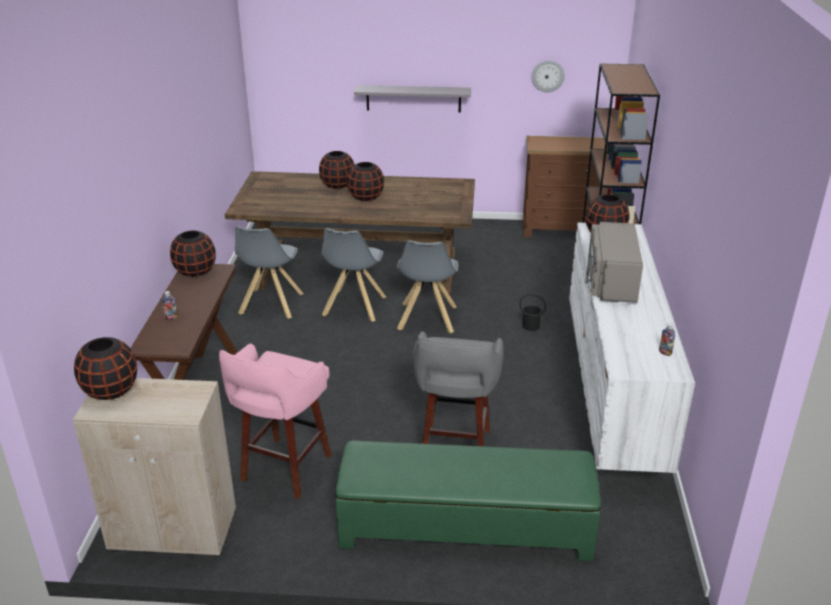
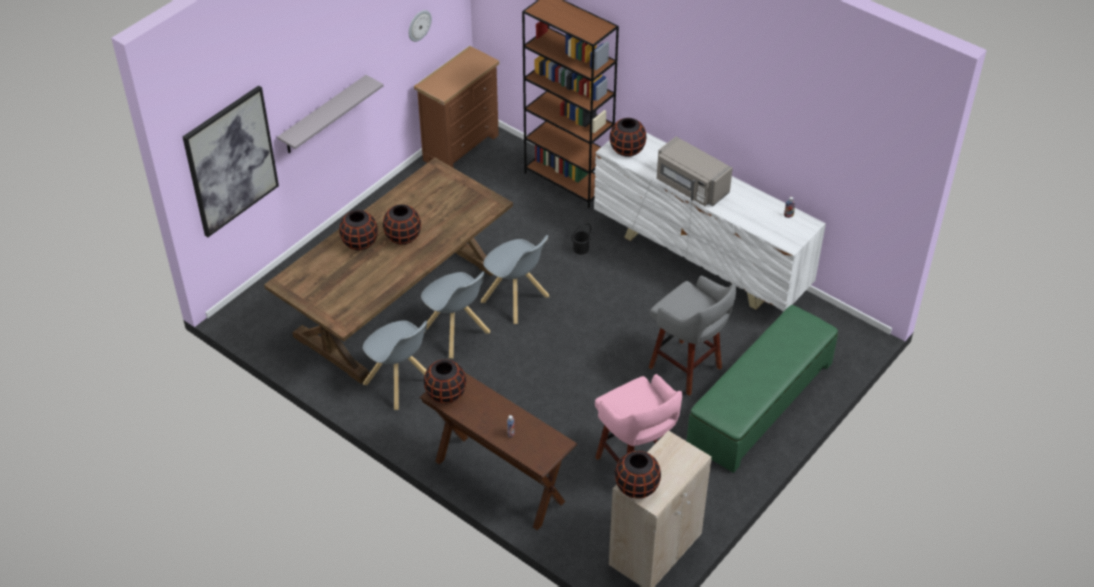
camera: 55 degrees left, 15 degrees up
none -> picture [182,86,279,237]

